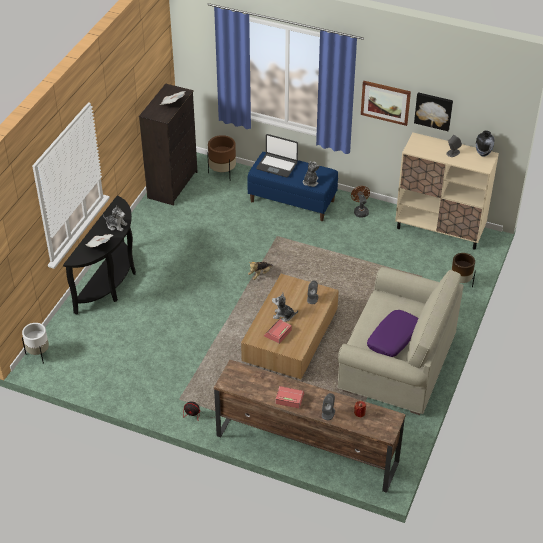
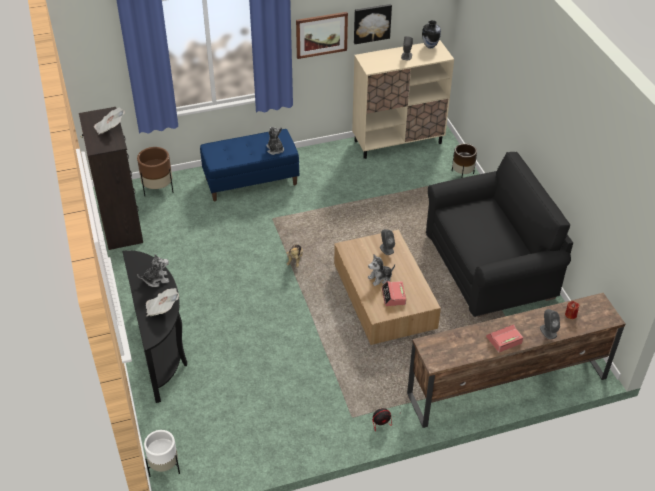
camera: 40 degrees left, 0 degrees up
laptop [256,134,298,177] -> none
beige sofa [338,267,464,415] -> black sofa [426,152,573,317]
brown fan [351,186,370,218] -> none
purple pillow [367,310,419,357] -> none

